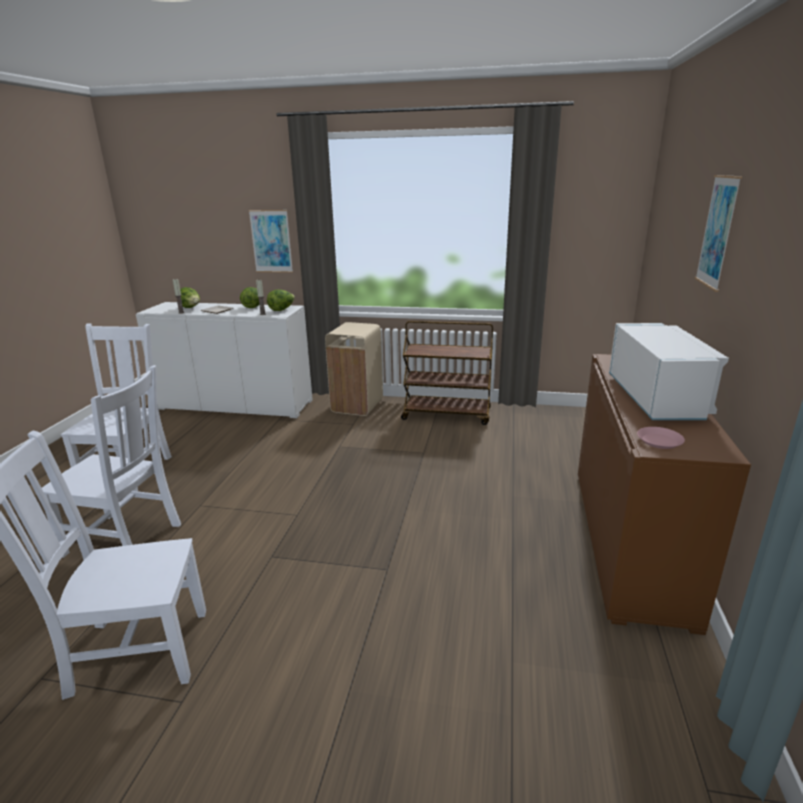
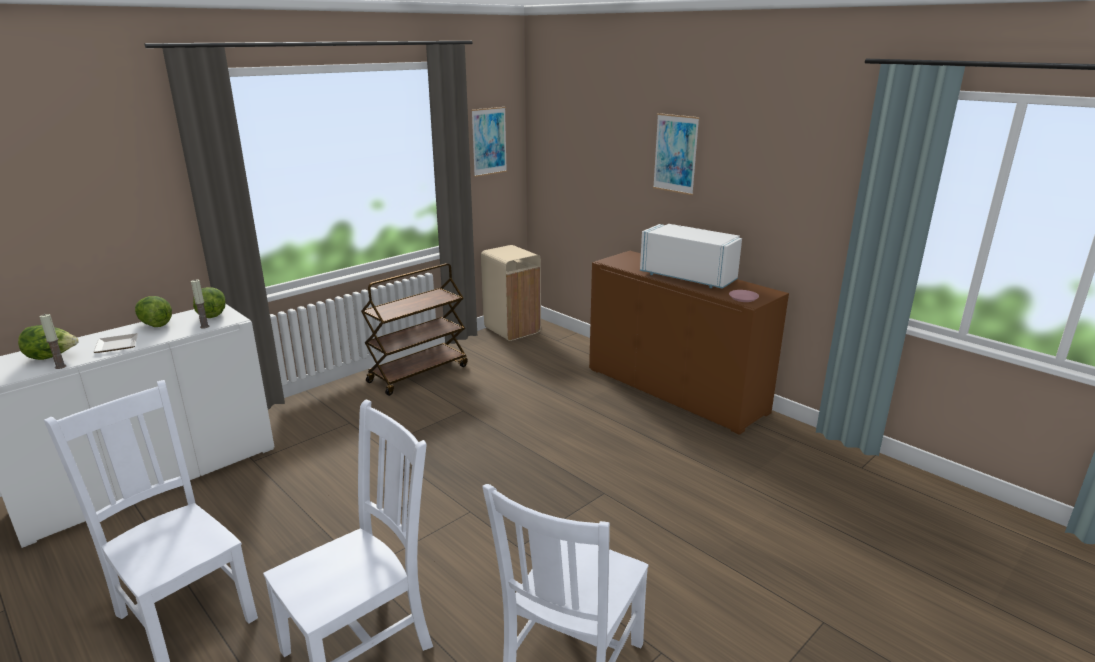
camera: 55 degrees left, 0 degrees up
picture [249,210,293,273] -> picture moved to [471,107,507,177]
beige trash can [325,322,383,416] -> beige trash can moved to [481,245,541,341]

